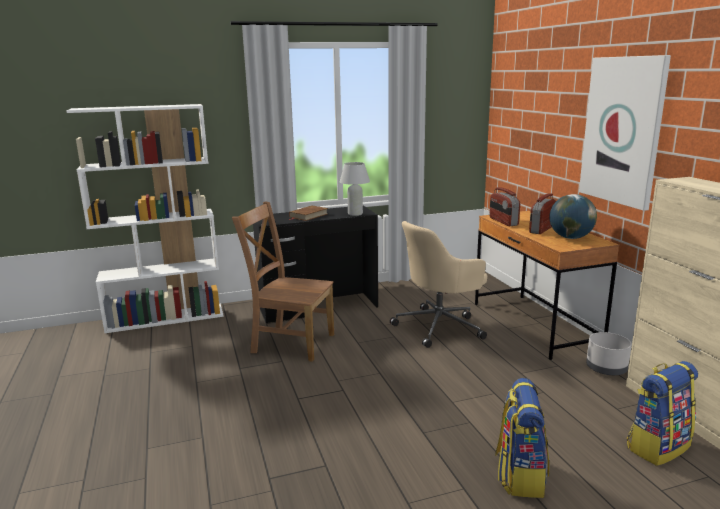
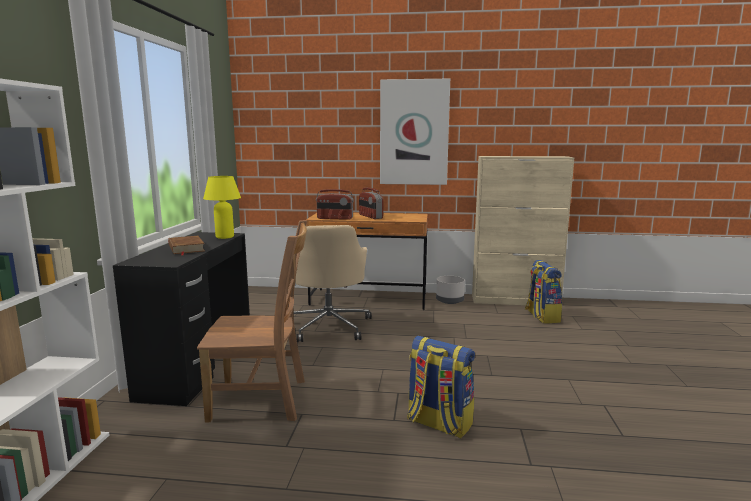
camera: 65 degrees left, 5 degrees down
brown chair [232,201,334,362] -> brown chair turned 135 degrees counterclockwise [197,220,307,422]
white table lamp [340,162,370,216] -> yellow table lamp [203,176,241,239]
backpack [495,378,549,498] -> backpack moved to [407,336,475,439]
globe [549,194,597,239] -> none

